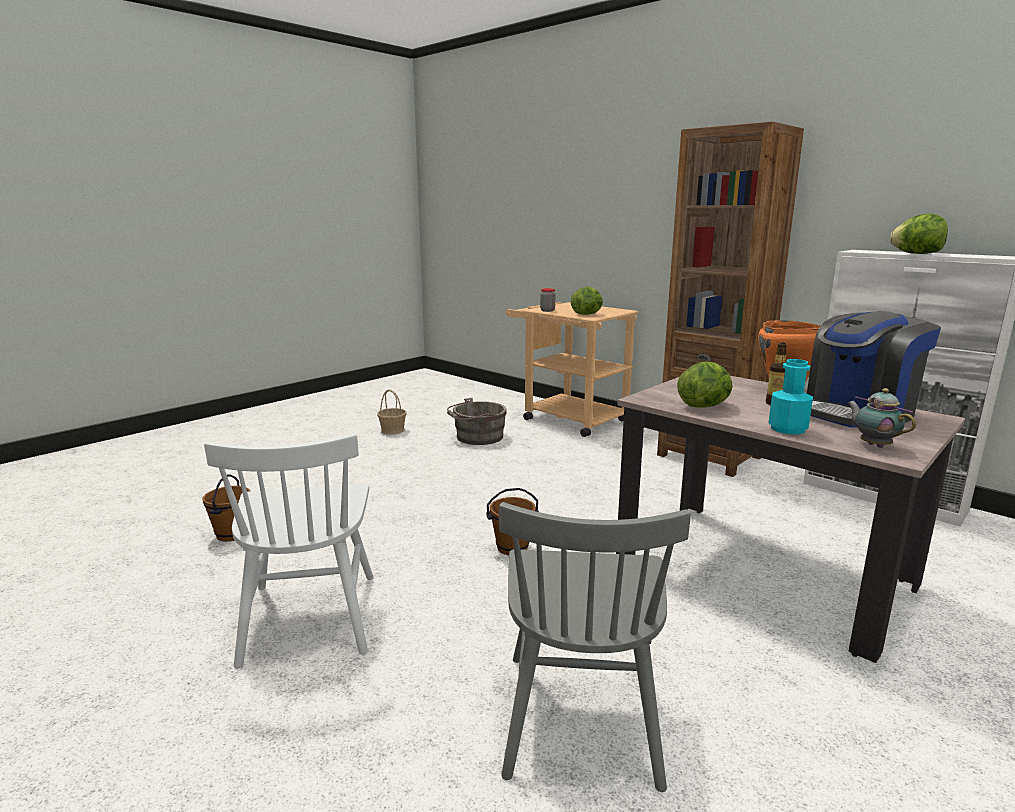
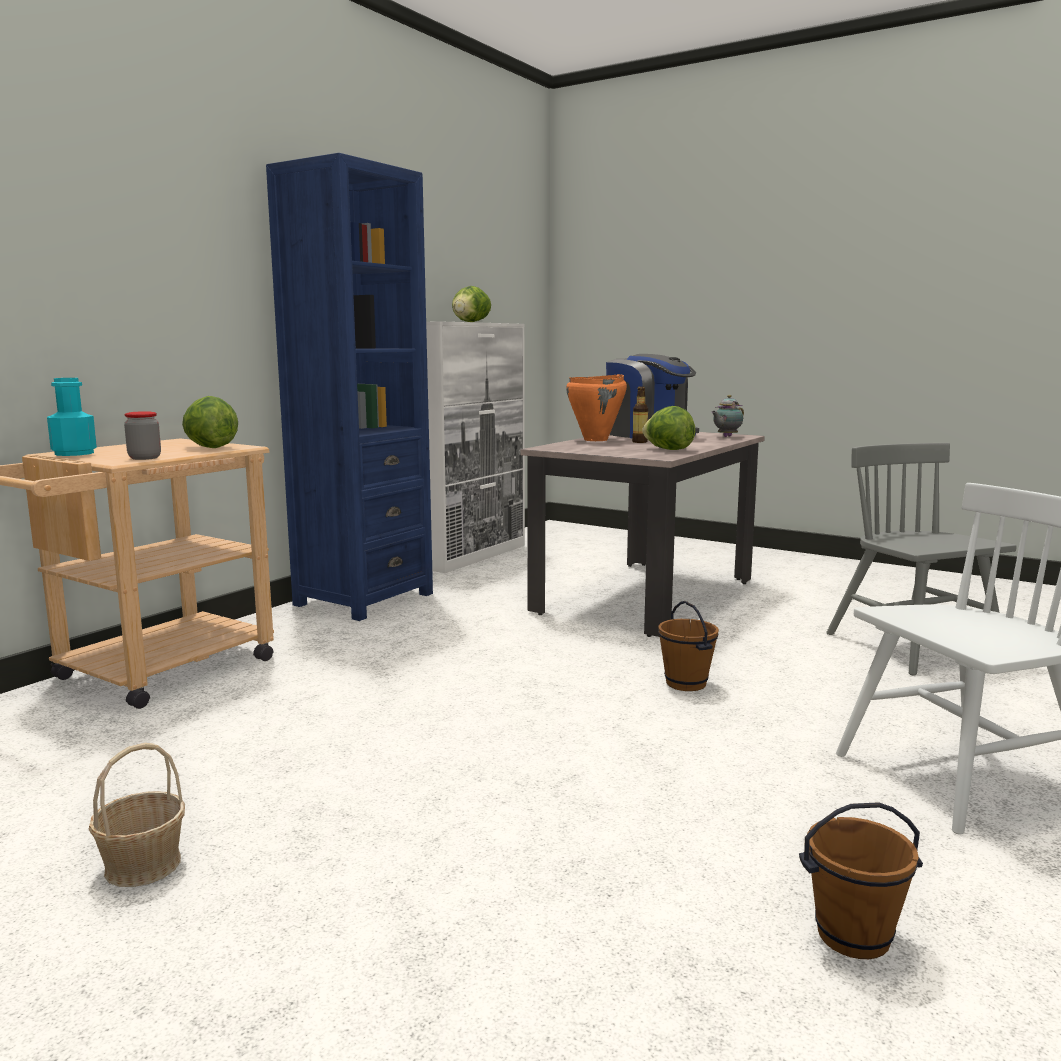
camera: 100 degrees left, 5 degrees down
grey bucket [447,398,507,445] -> none
grey chair [499,502,691,792] -> grey chair turned 105 degrees counterclockwise [826,443,1017,676]
brown bookcase [657,121,804,477] -> blue bookcase [266,153,433,621]
turquoise bottle [768,359,813,435] -> turquoise bottle moved to [47,378,97,456]

